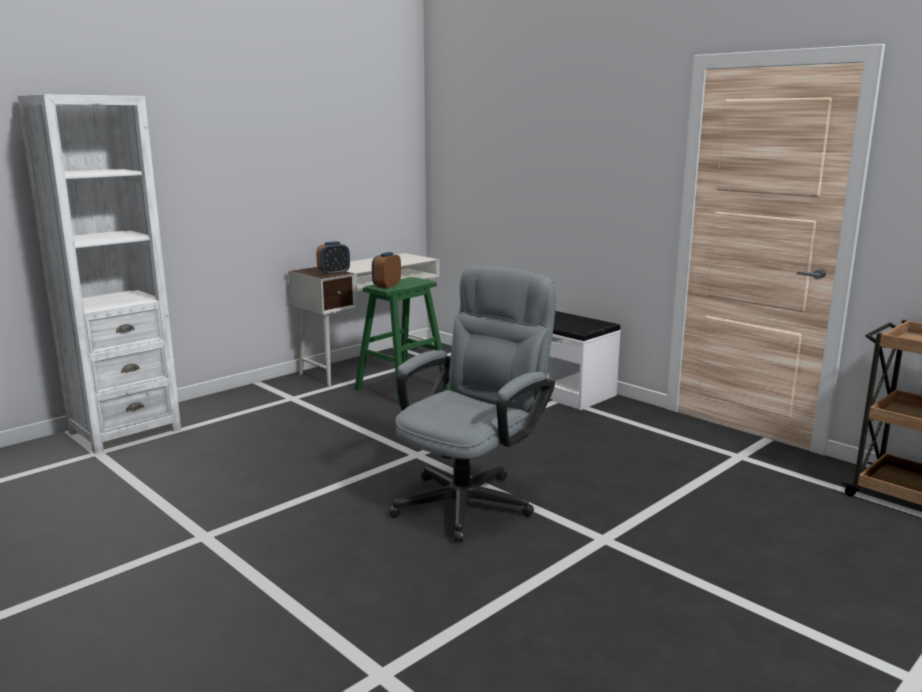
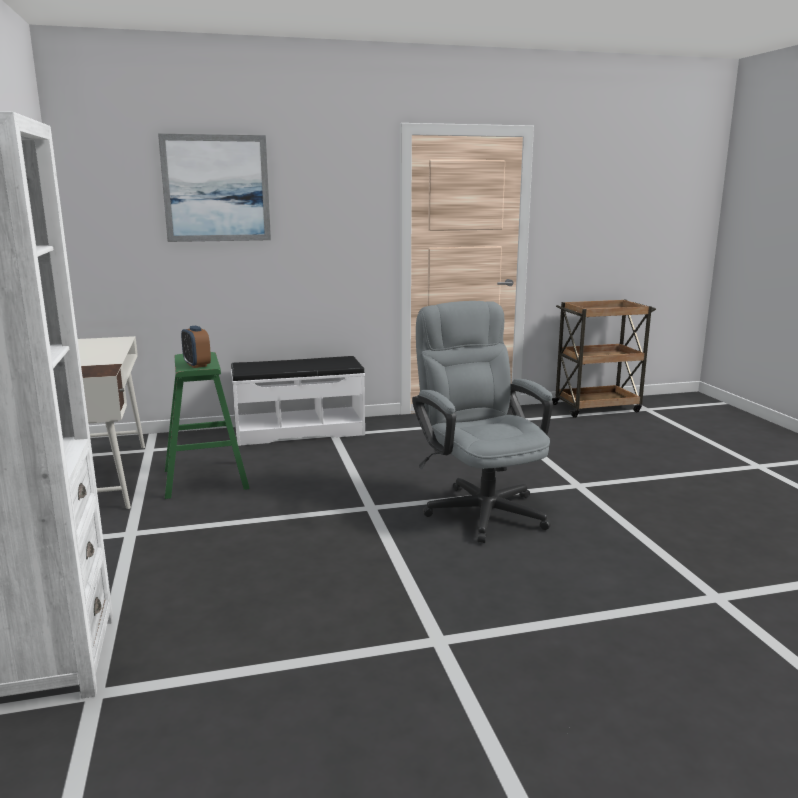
camera: 60 degrees left, 0 degrees up
alarm clock [316,241,350,276] -> none
none -> picture [158,134,271,242]

